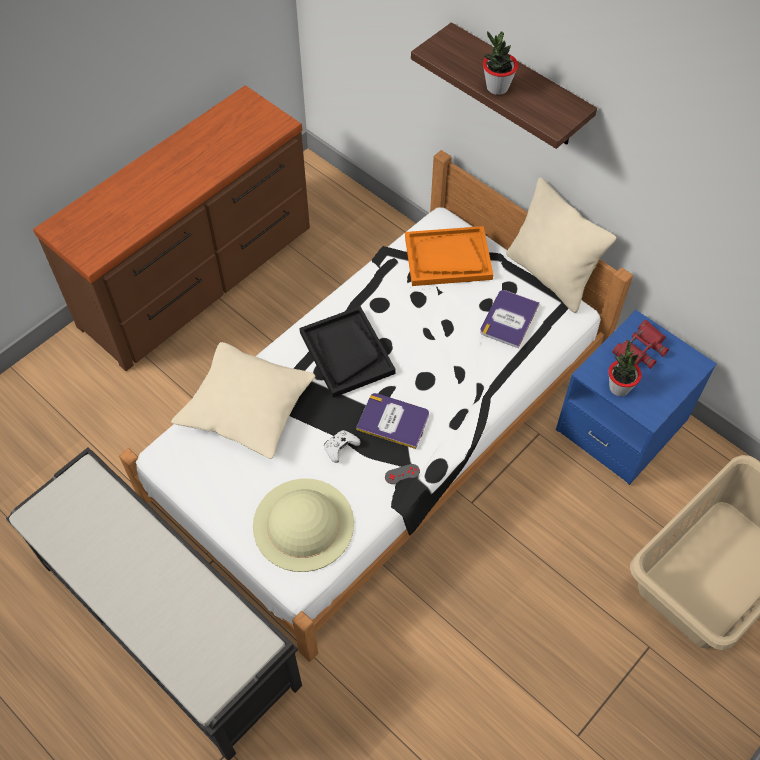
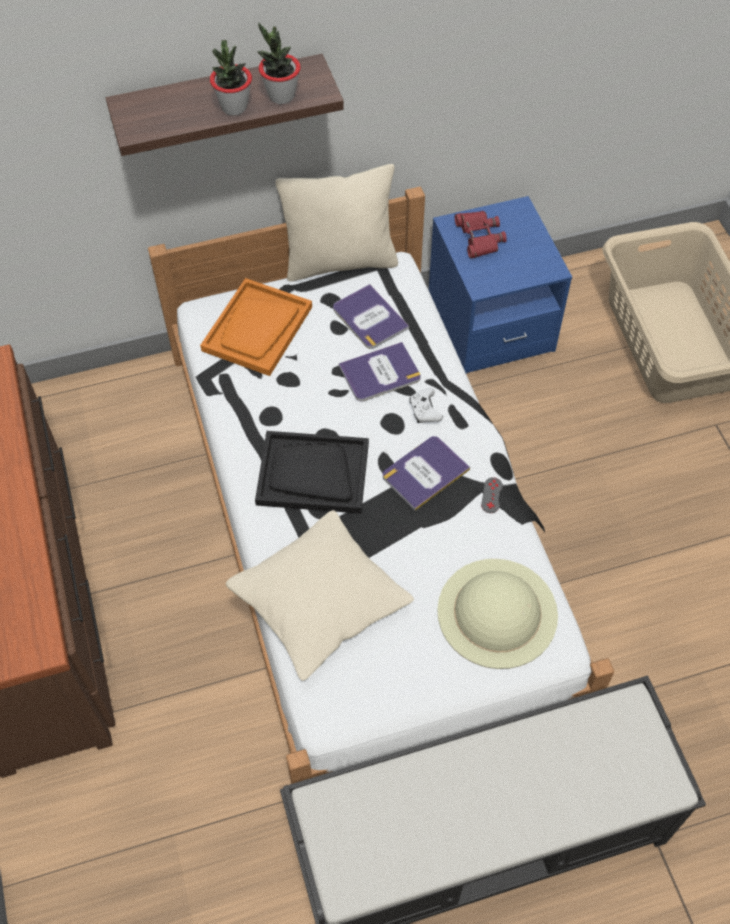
camera: 60 degrees left, 0 degrees up
white game controller [324,430,360,463] -> white game controller moved to [410,388,443,423]
potted plant [608,340,642,396] -> potted plant moved to [257,23,301,104]
none -> book [339,342,421,402]

